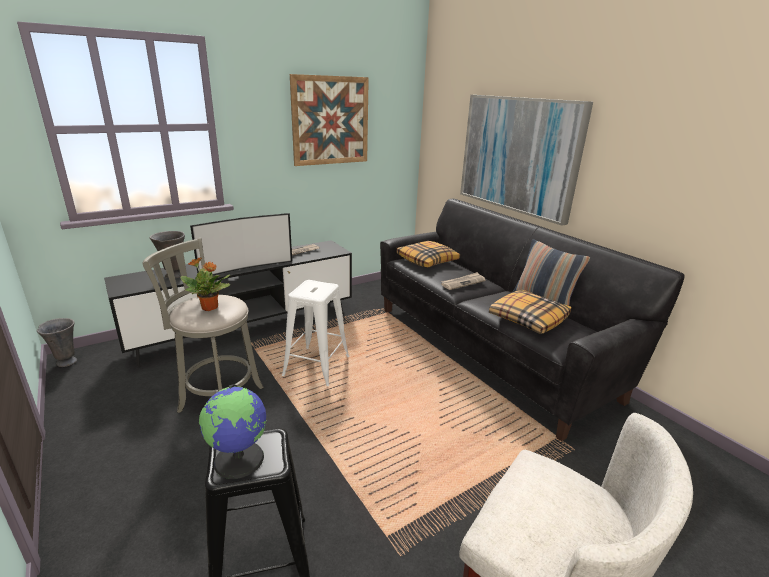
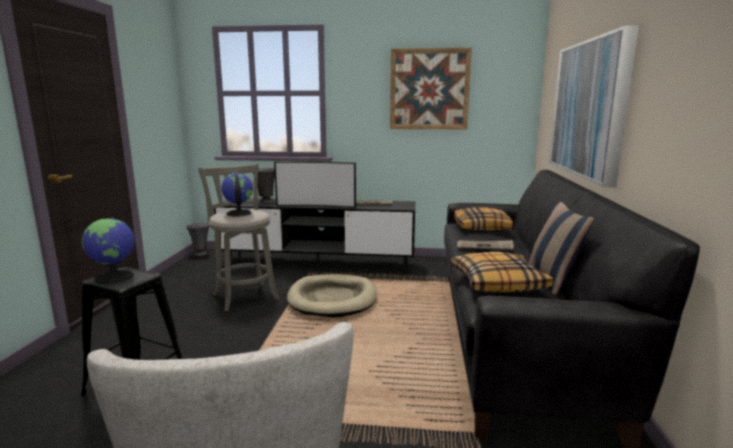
camera: 40 degrees right, 10 degrees down
potted plant [181,257,230,311] -> globe [221,173,253,216]
white stool [282,280,350,386] -> beige dog bed [287,274,377,318]

